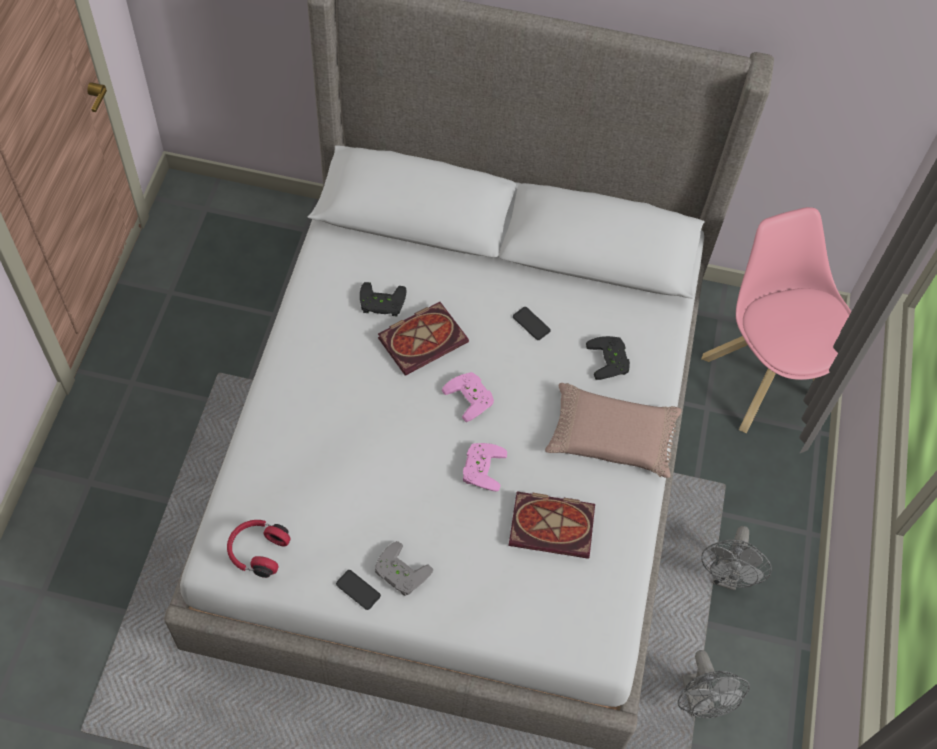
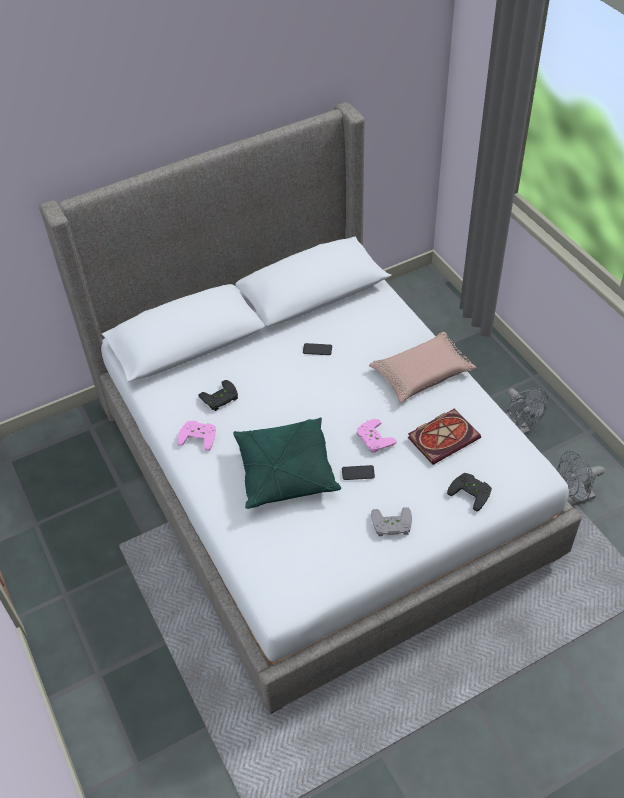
camera: 35 degrees left, 10 degrees down
red headphones [227,520,290,578] -> none
phone [336,570,381,610] -> phone moved to [342,465,375,480]
book [378,302,469,376] -> none
pink game controller [442,372,494,422] -> pink game controller moved to [177,421,216,451]
black game controller [586,336,630,380] -> black game controller moved to [447,473,492,512]
grey fan [678,650,750,718] -> grey fan turned 120 degrees clockwise [557,451,605,506]
pink chair [701,207,851,433] -> none
none -> green pillow [233,417,341,509]

